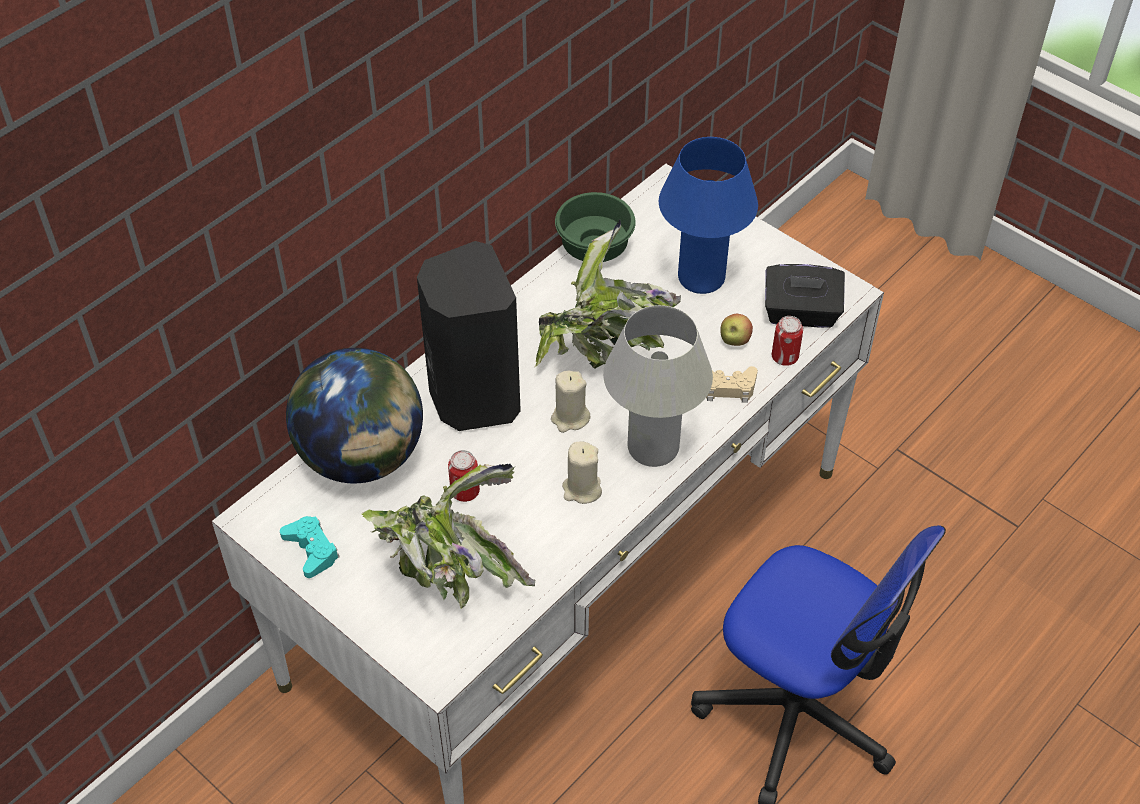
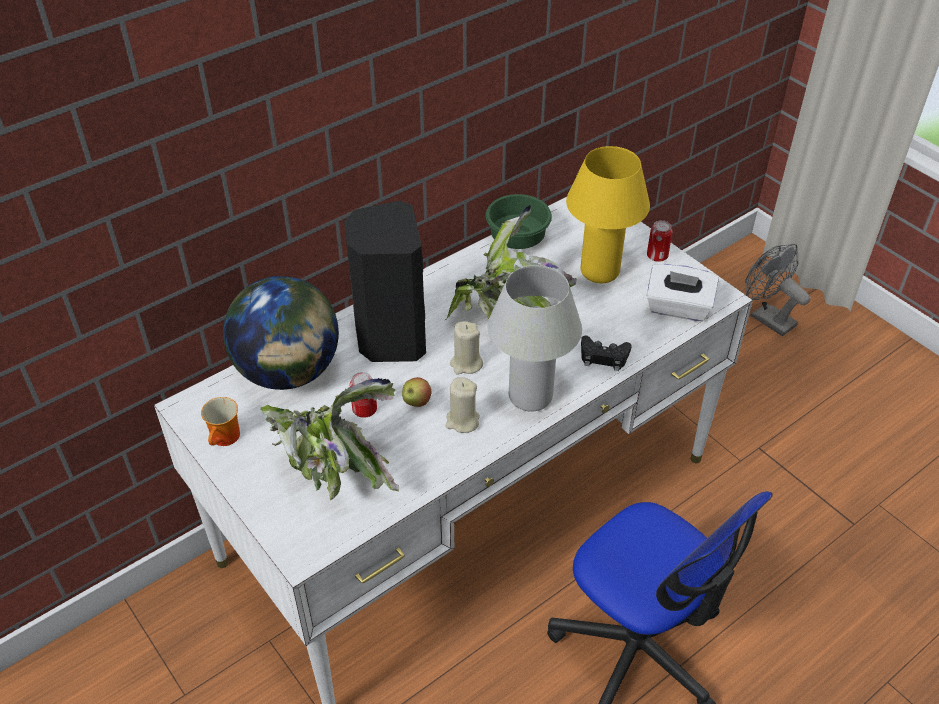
camera: 10 degrees right, 5 degrees down
turquoise game controller [280,516,340,578] -> mug [201,397,240,446]
blue table lamp [659,137,758,294] -> yellow table lamp [566,146,650,283]
beige game controller [706,366,758,403] -> black game controller [581,336,632,371]
apple [720,314,753,346] -> apple moved to [402,377,432,407]
black tissue box [765,264,845,328] -> white tissue box [647,263,719,321]
can [772,316,803,366] -> can moved to [647,220,673,262]
none -> grey fan [745,244,811,336]

